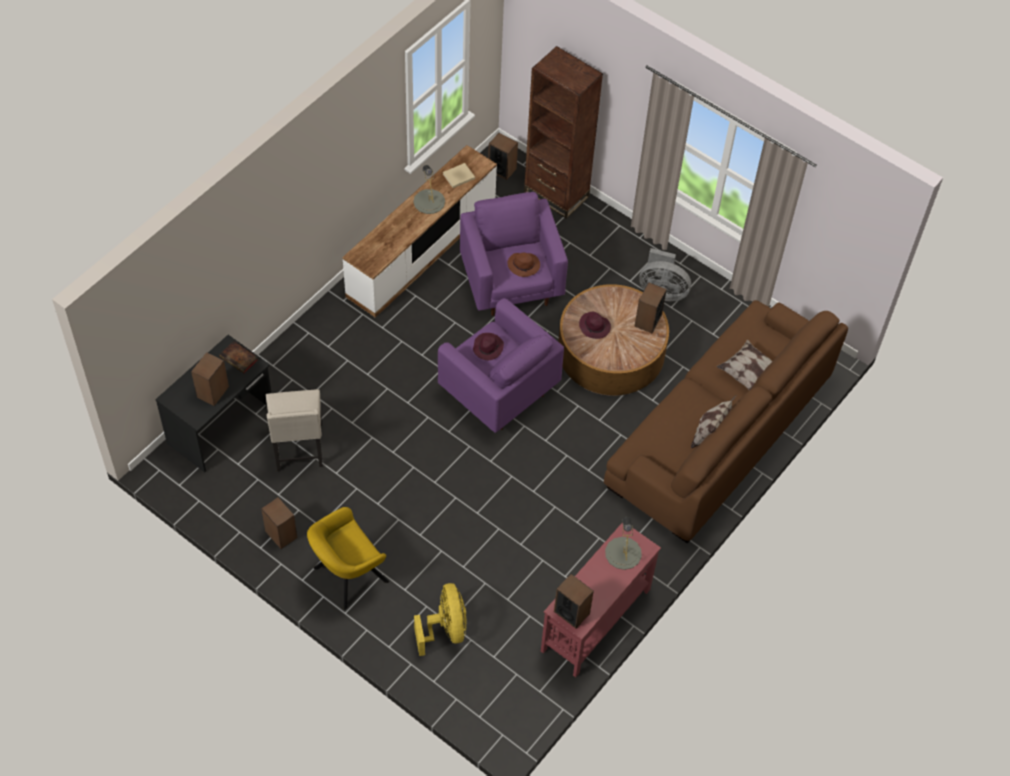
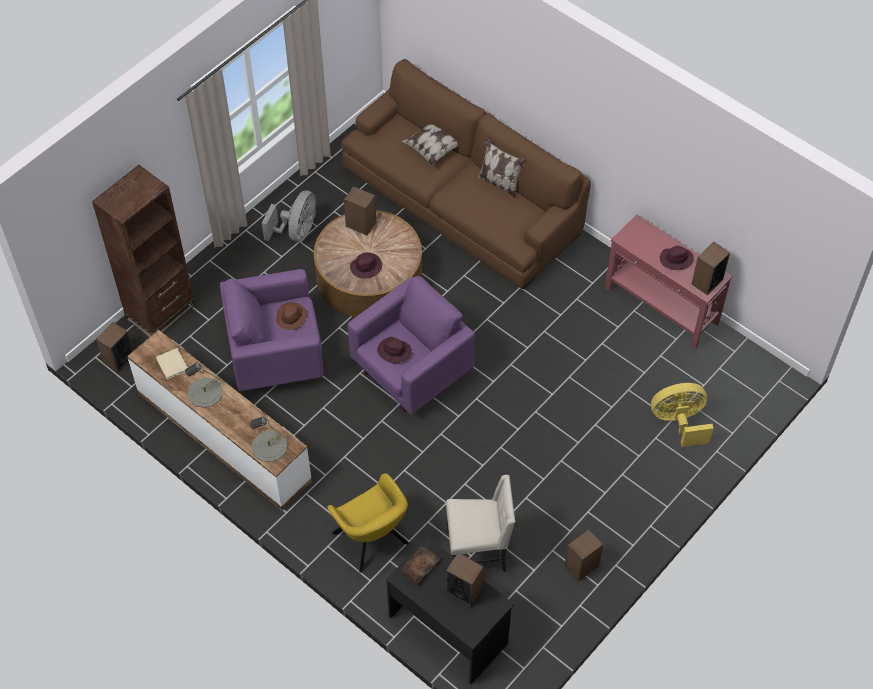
camera: 85 degrees left, 0 degrees up
yellow armchair [307,507,389,610] -> yellow armchair moved to [327,473,409,573]
grey table lamp [605,517,642,570] -> grey table lamp moved to [250,416,287,462]
none -> purple hat [660,246,694,270]

